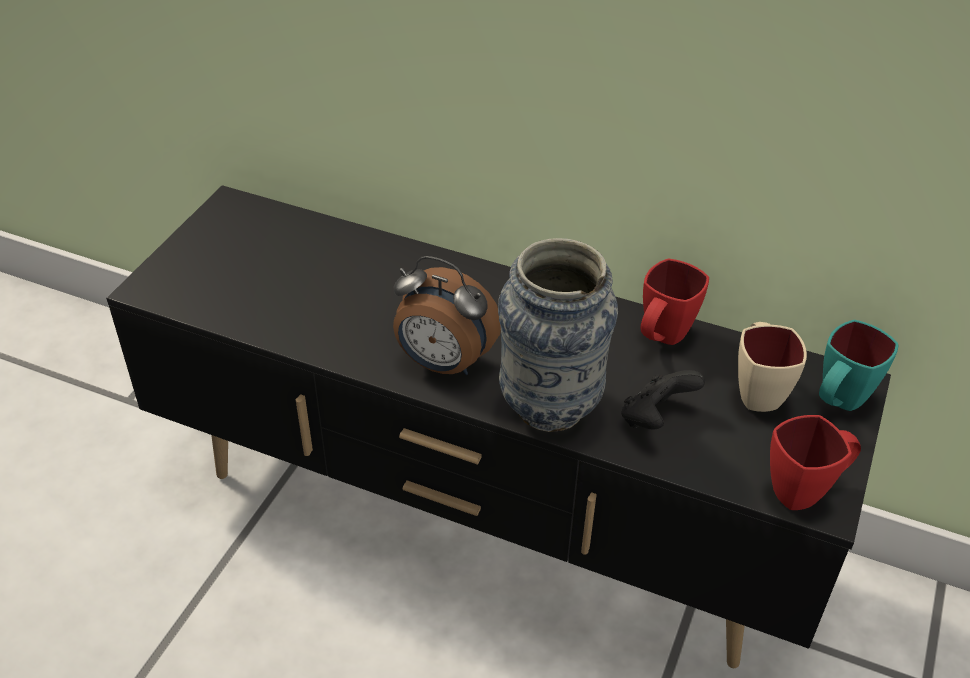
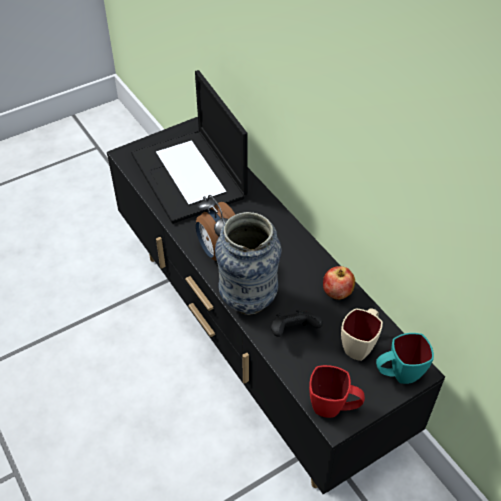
camera: 35 degrees right, 5 degrees up
red mug [641,259,709,345] -> apple [323,266,355,300]
none -> laptop [131,70,248,224]

